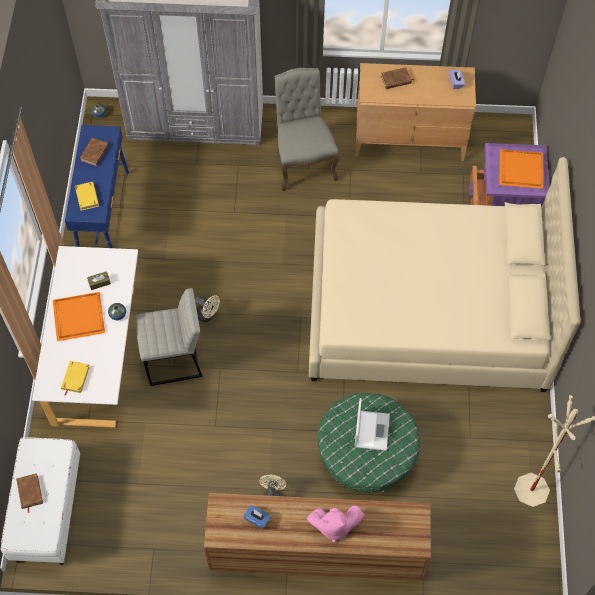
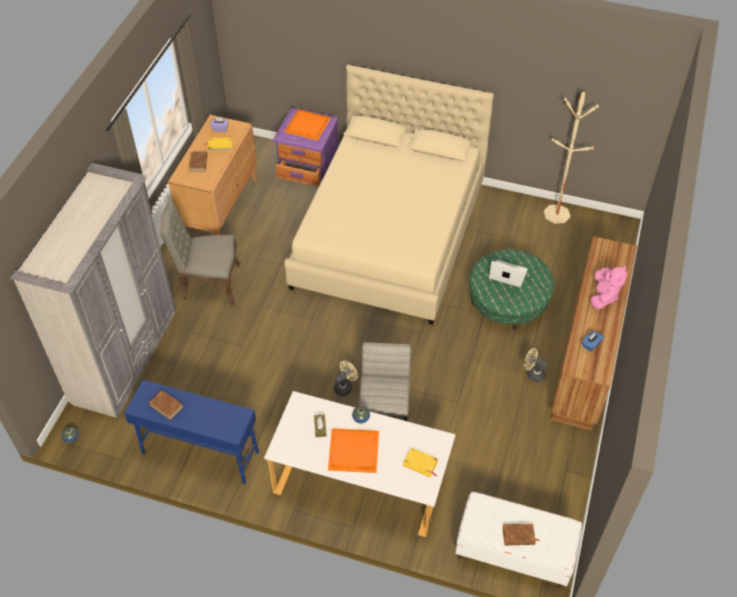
camera: 75 degrees left, 10 degrees down
yellow book [75,182,99,211] -> yellow book moved to [208,138,233,152]

